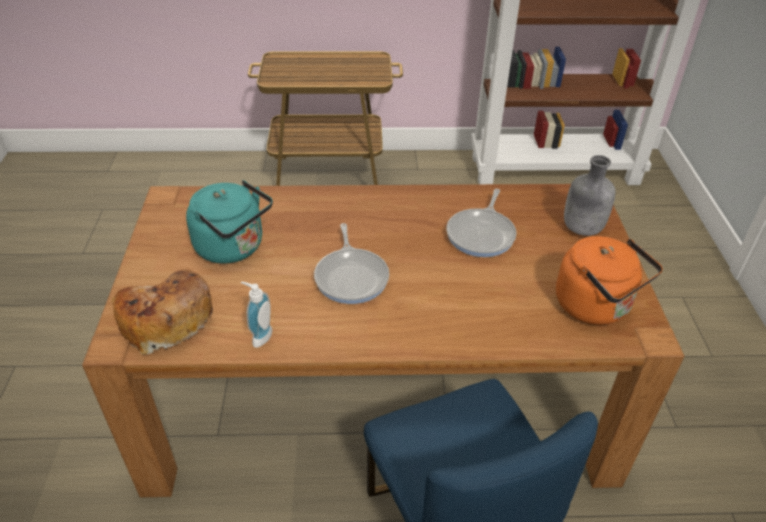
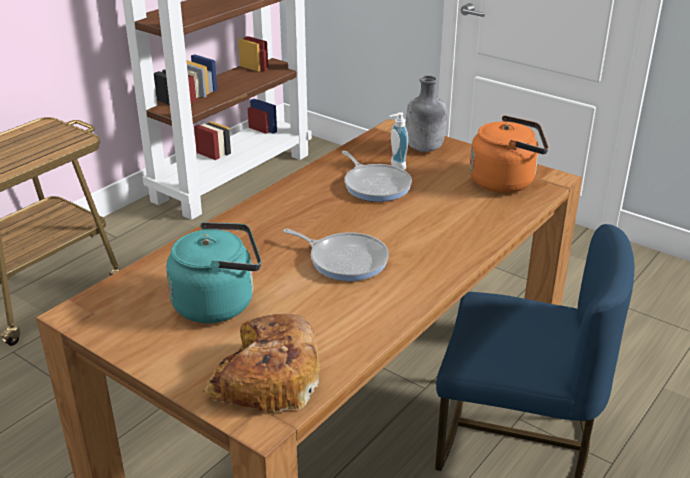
camera: 50 degrees left, 10 degrees down
soap dispenser [241,281,273,348] -> soap dispenser moved to [390,112,408,170]

